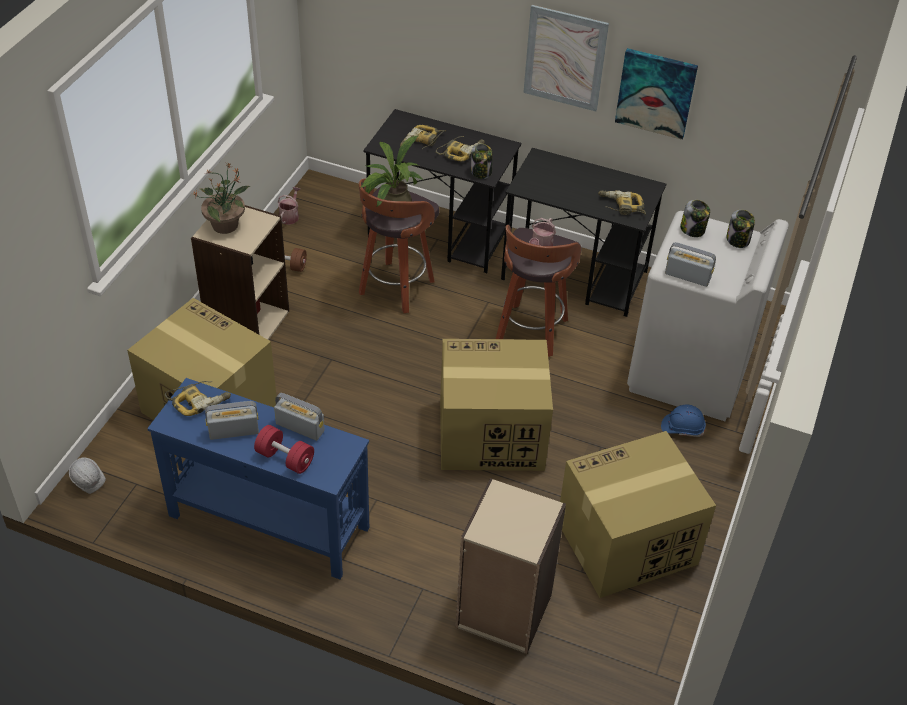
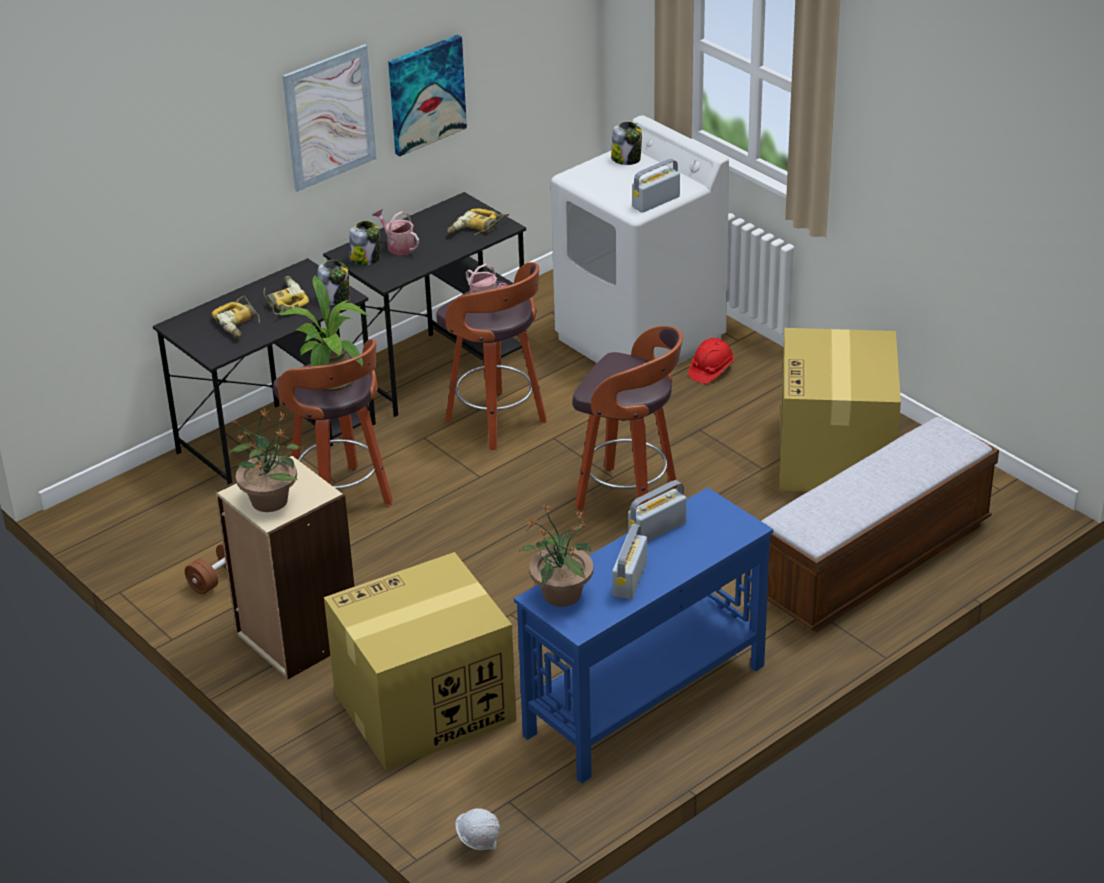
camera: 60 degrees left, 10 degrees down
power drill [165,381,231,416] -> potted plant [519,504,593,607]
red dumbbell [254,425,314,474] -> none
watering can [277,187,300,225] -> watering can moved to [373,209,419,255]
cardboard box [440,339,553,471] -> stool [572,326,683,510]
beige bookcase [455,478,566,654] -> bench [761,417,999,632]
blue hard hat [661,404,706,437] -> red hard hat [689,338,734,383]
jar [680,200,710,237] -> jar moved to [349,221,380,265]

